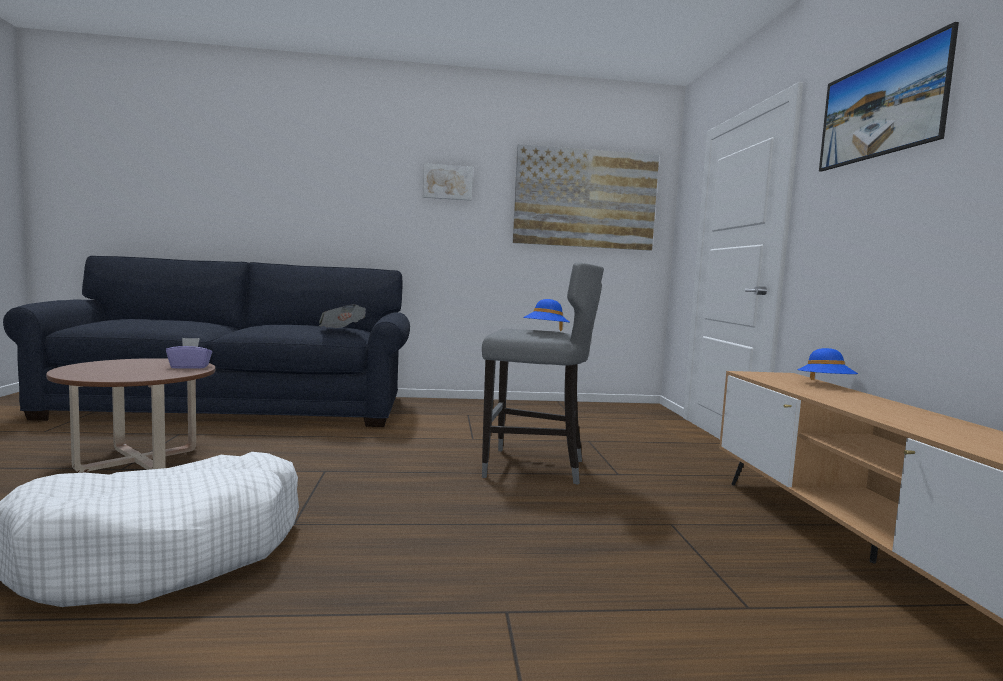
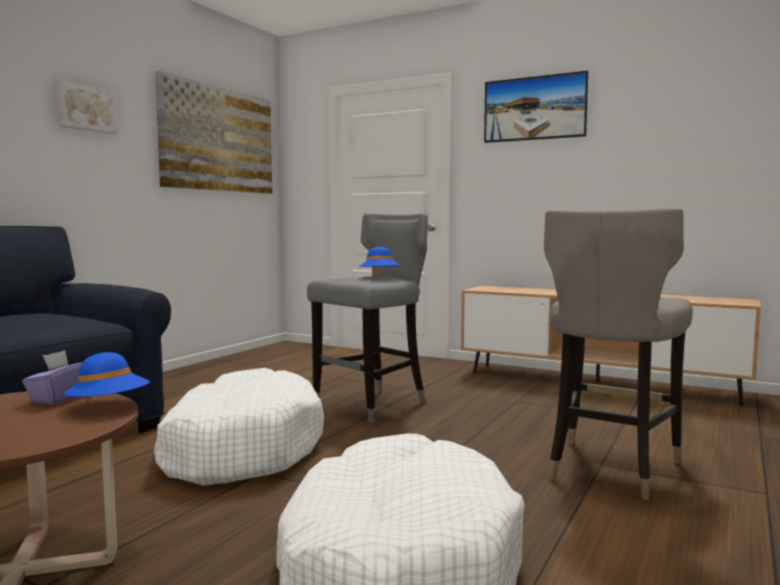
camera: 55 degrees left, 0 degrees up
newspaper [319,304,366,328] -> none
blue hat [797,348,858,380] -> blue hat moved to [64,352,150,400]
none -> white dog bed [154,368,324,486]
none -> grey stool [544,208,693,500]

